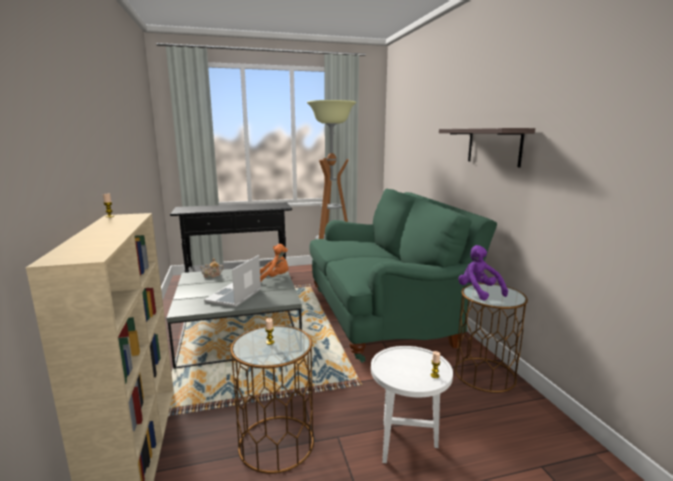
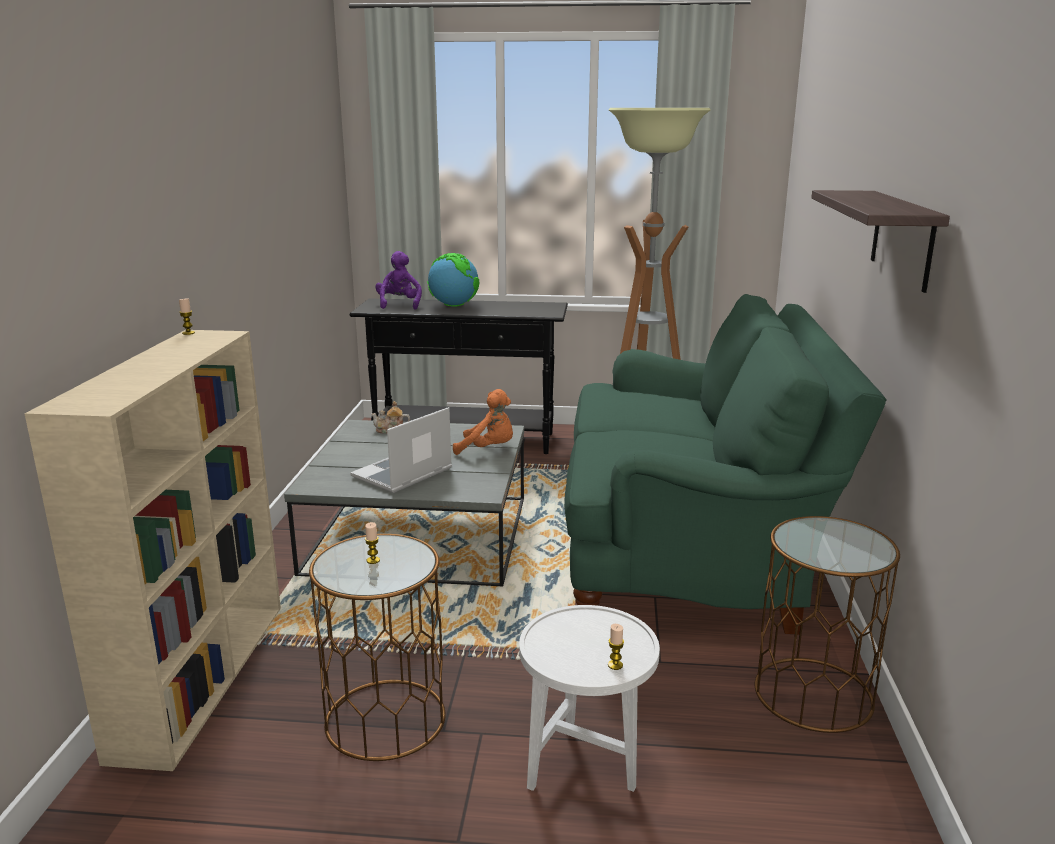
camera: 20 degrees right, 5 degrees up
purple plush toy [458,245,508,301] -> purple plush toy moved to [375,251,422,310]
none -> globe [427,253,480,307]

